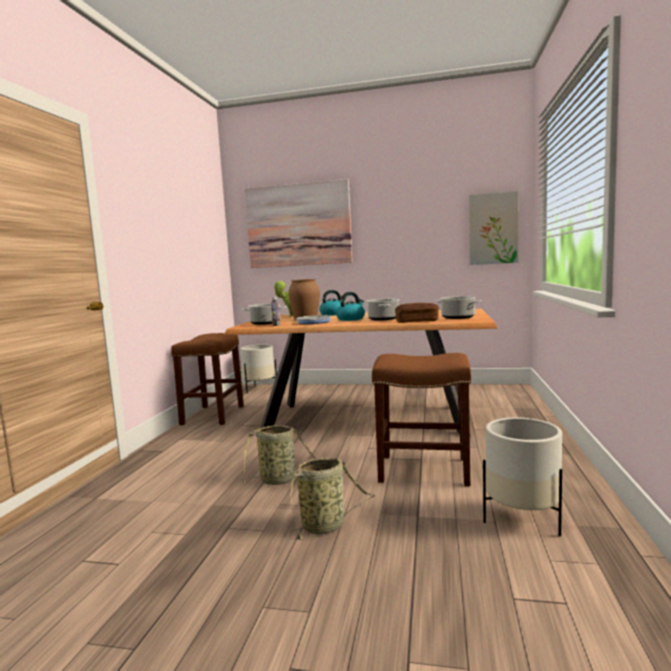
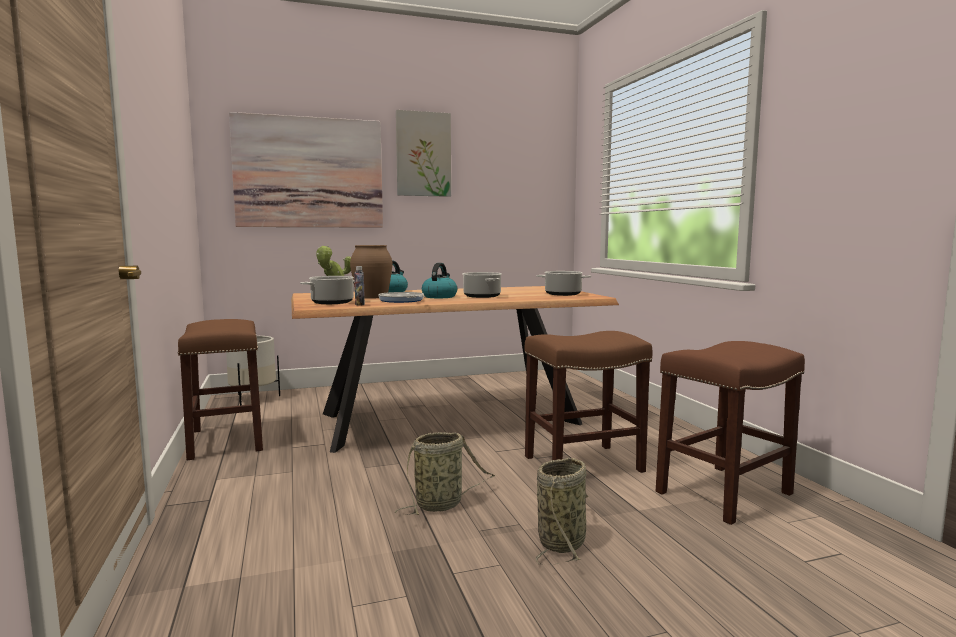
camera: 30 degrees left, 0 degrees up
bread [395,303,439,323] -> none
picture [469,191,518,265] -> picture moved to [396,110,451,197]
white planter [483,417,562,536] -> brown stool [656,341,805,525]

